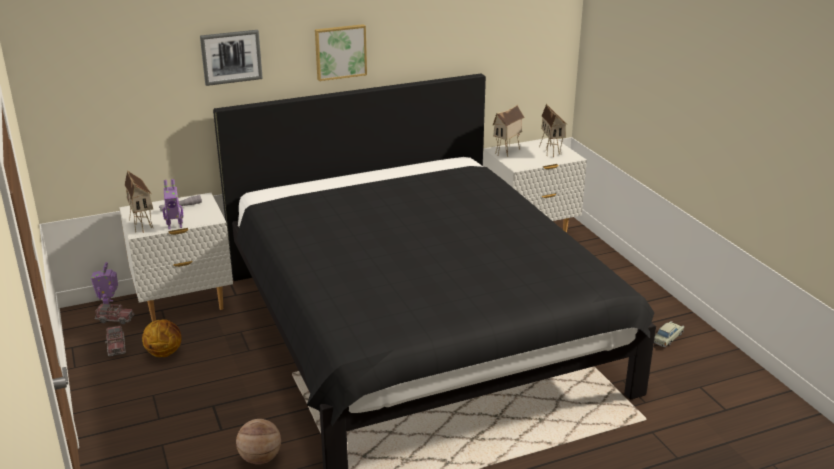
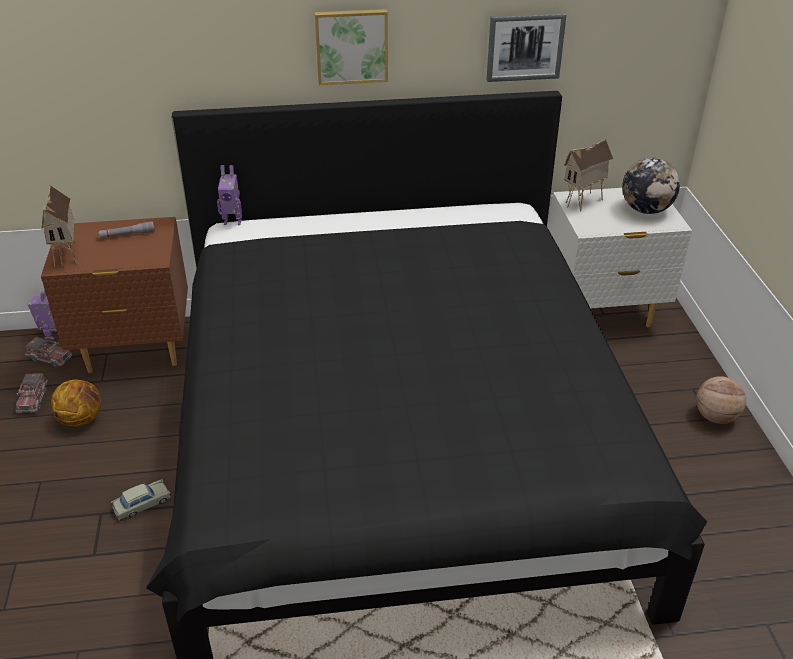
camera: 15 degrees right, 10 degrees up
white nightstand [119,193,233,322] -> brown nightstand [41,217,188,373]
toy robot [163,179,184,229] -> toy robot moved to [217,165,242,225]
picture [200,30,263,86] -> picture moved to [487,13,566,82]
basketball [236,419,281,464] -> basketball moved to [696,376,746,424]
toy house [539,103,568,157] -> globe [622,157,680,214]
beige toy car [654,321,684,347] -> beige toy car moved to [110,479,171,521]

